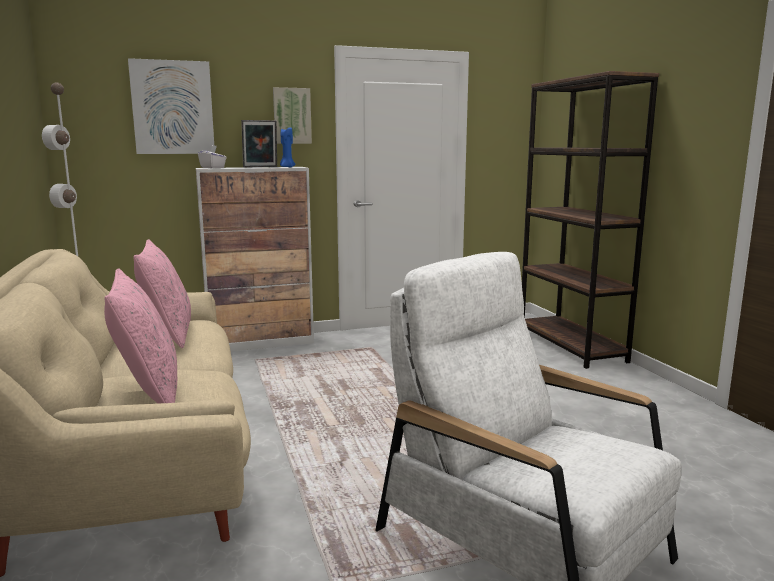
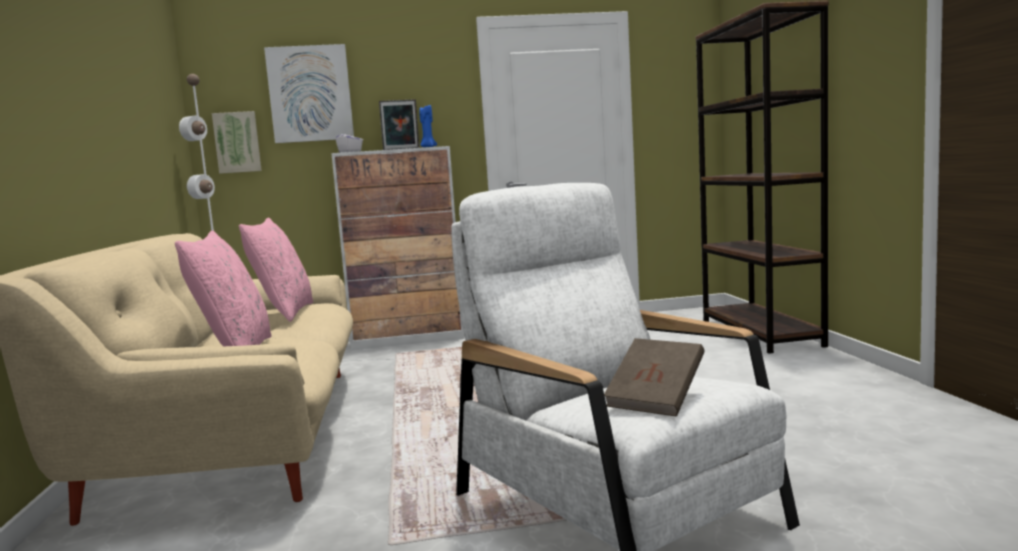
camera: 10 degrees right, 5 degrees down
picture [273,87,312,144] -> picture moved to [212,111,262,174]
none -> brown book [604,338,704,416]

